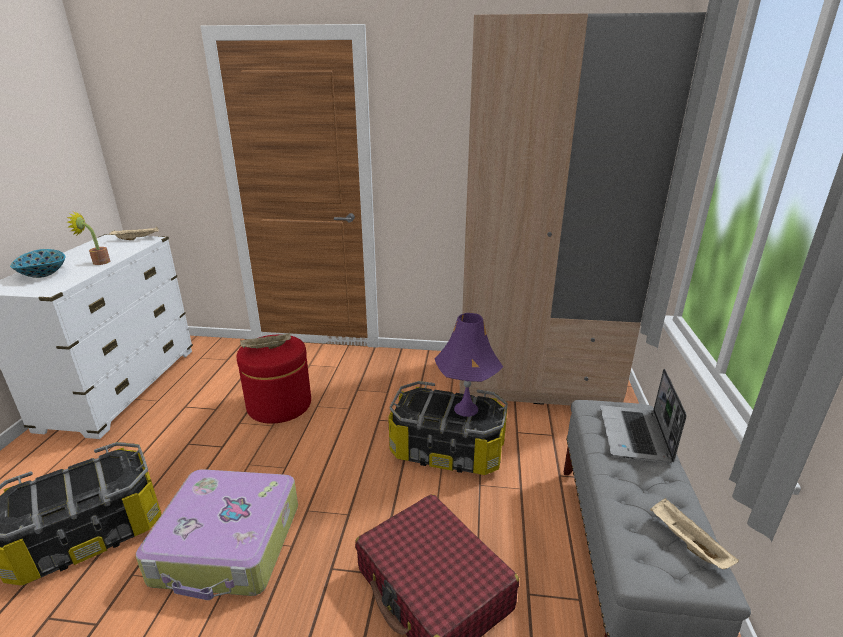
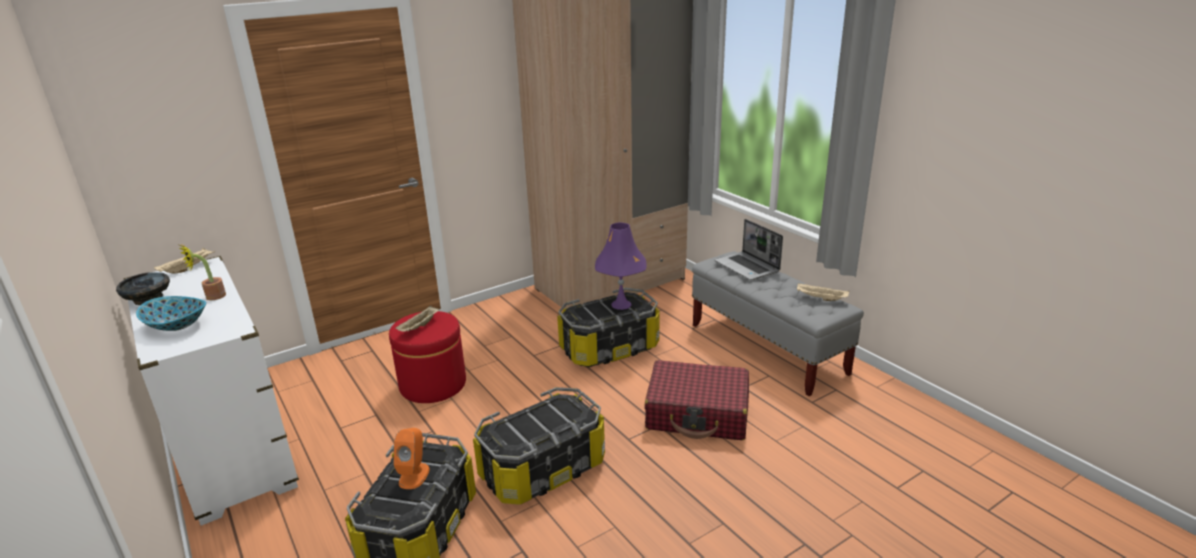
camera: 40 degrees left, 0 degrees up
suitcase [136,469,298,600] -> storage box [473,387,605,505]
none -> black bowl [116,272,170,305]
none -> orange speaker [394,428,430,489]

